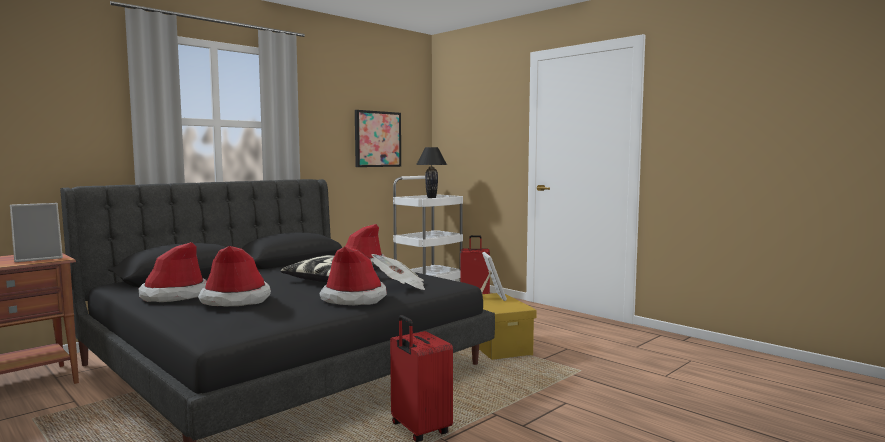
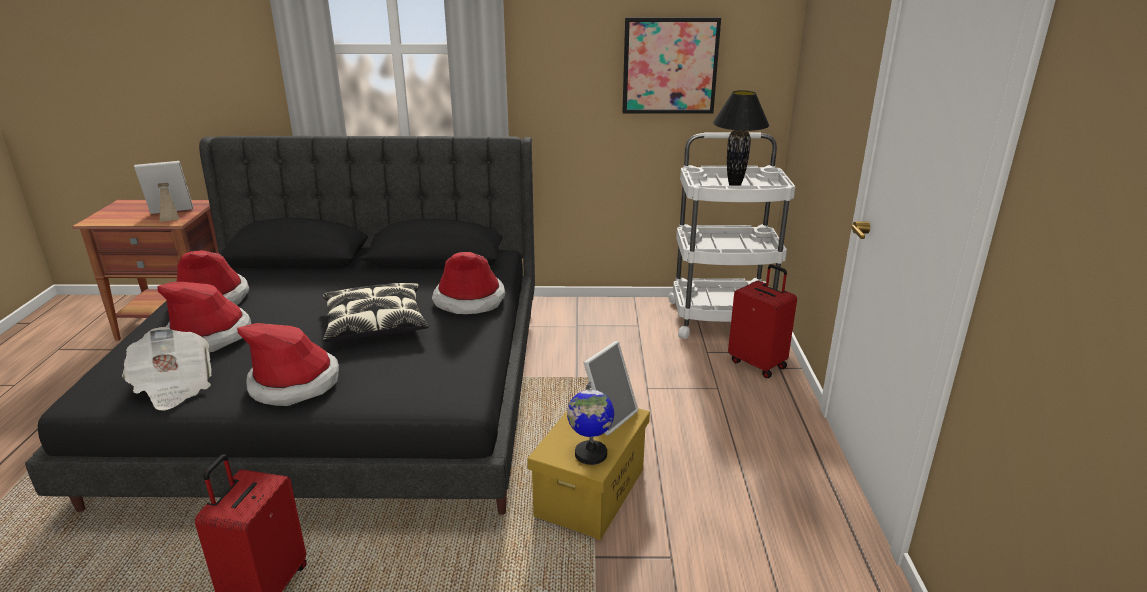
camera: 45 degrees right, 20 degrees up
picture frame [10,203,63,262] -> picture frame turned 150 degrees clockwise [134,161,193,222]
newspaper [371,254,425,290] -> newspaper moved to [122,327,212,411]
none -> globe [567,382,614,465]

